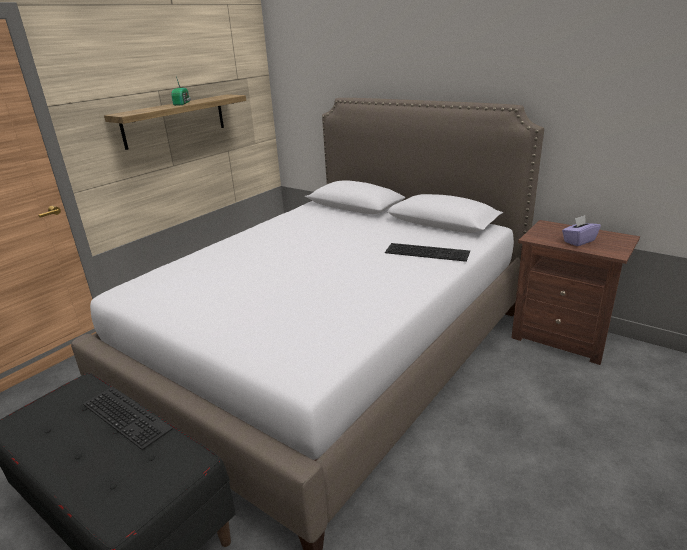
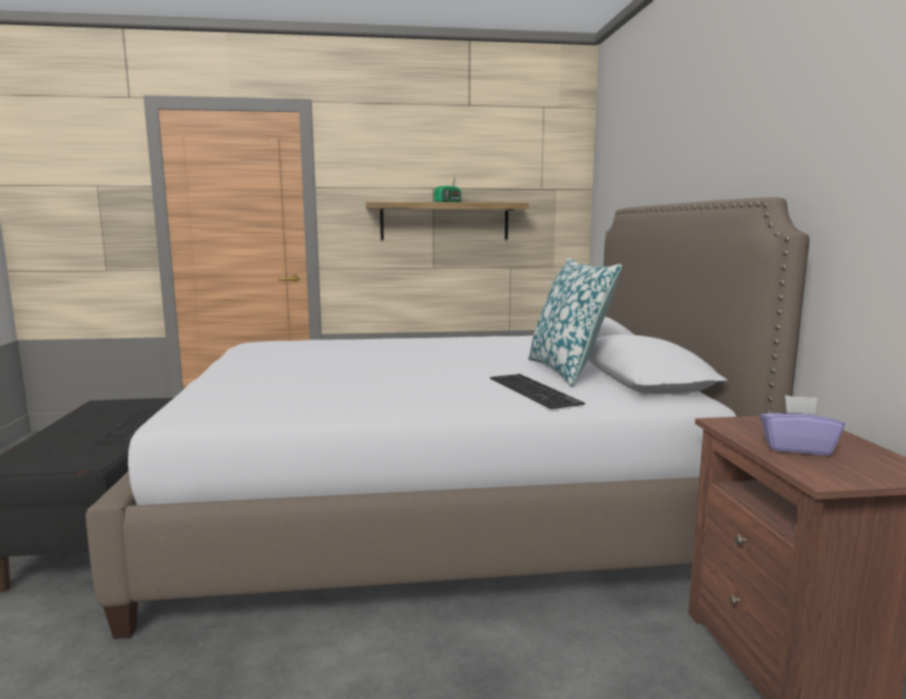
camera: 45 degrees right, 15 degrees down
none -> pillow [528,258,622,387]

